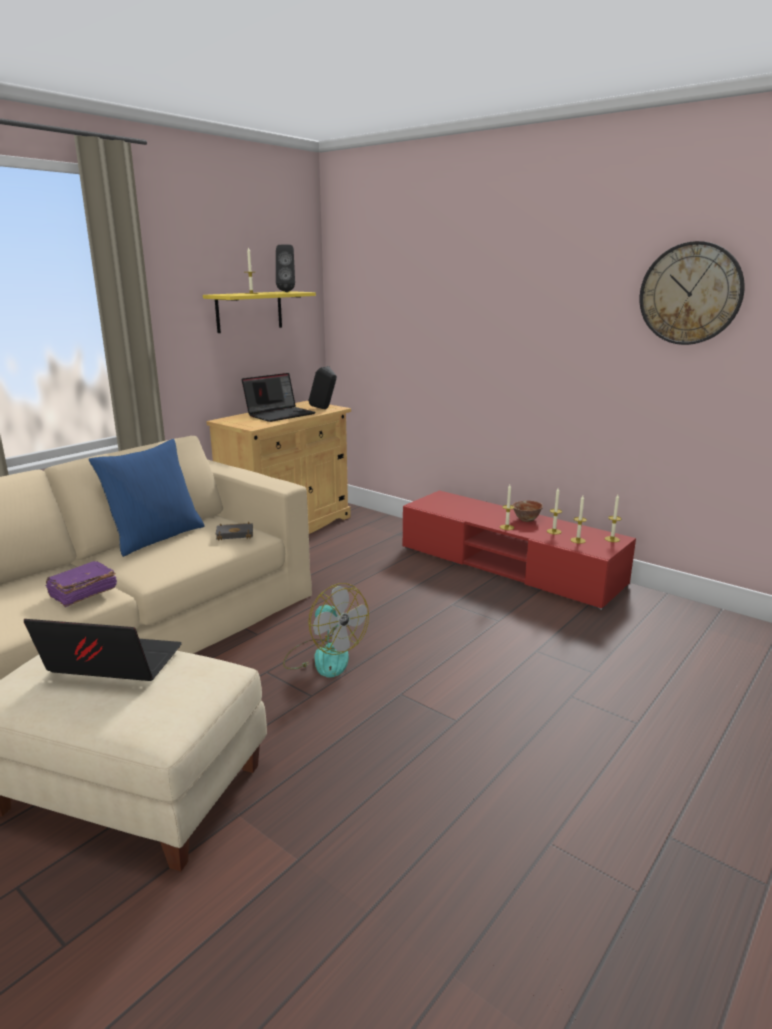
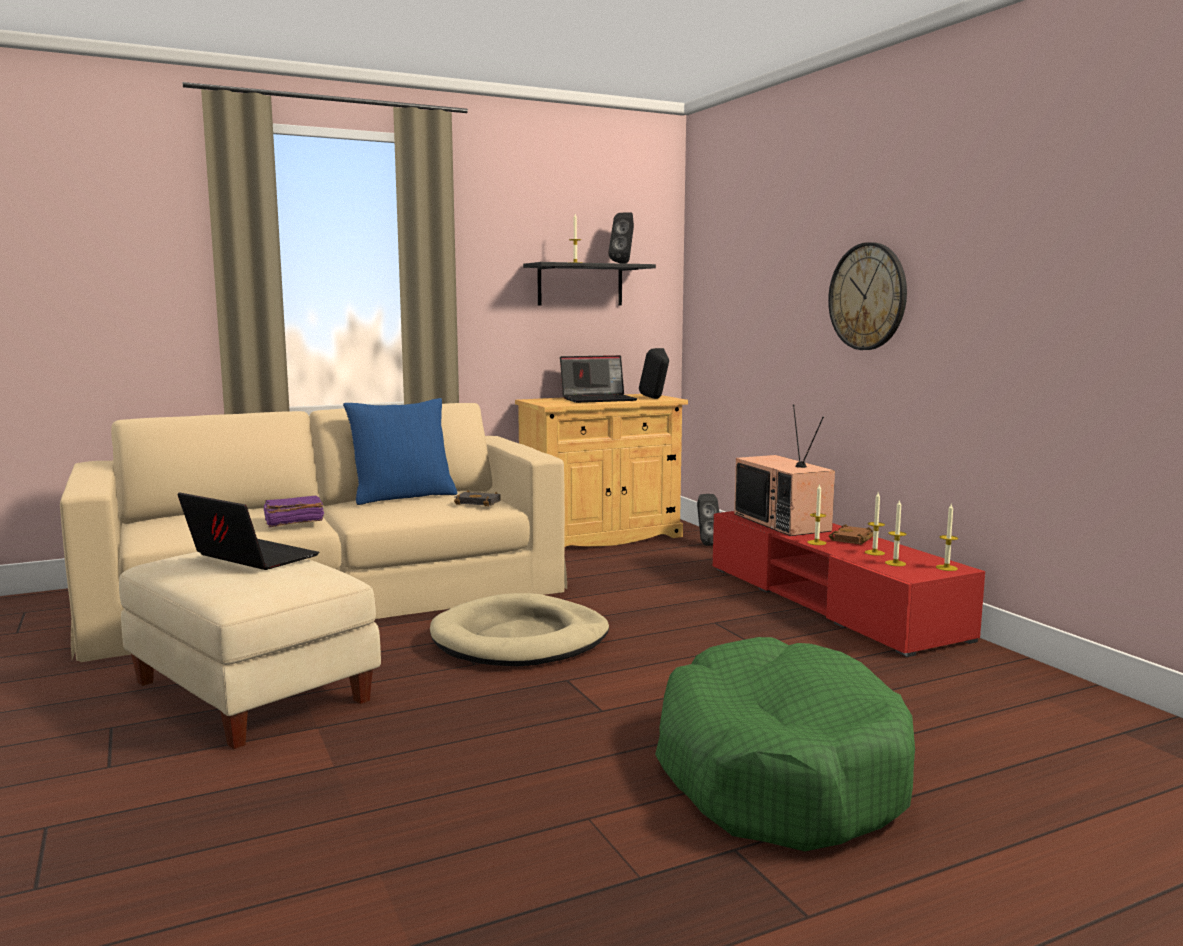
camera: 25 degrees right, 10 degrees down
yellow shelf [203,291,316,333] -> black shelf [523,262,656,306]
fan [283,583,369,678] -> beige dog bed [430,593,609,666]
bowl [512,500,543,522] -> brown book [829,524,873,545]
wall clock [640,241,745,345] -> wall clock moved to [828,242,907,350]
none -> green dog bed [655,637,915,851]
none -> black speaker [697,494,719,546]
none -> television [734,405,835,536]

